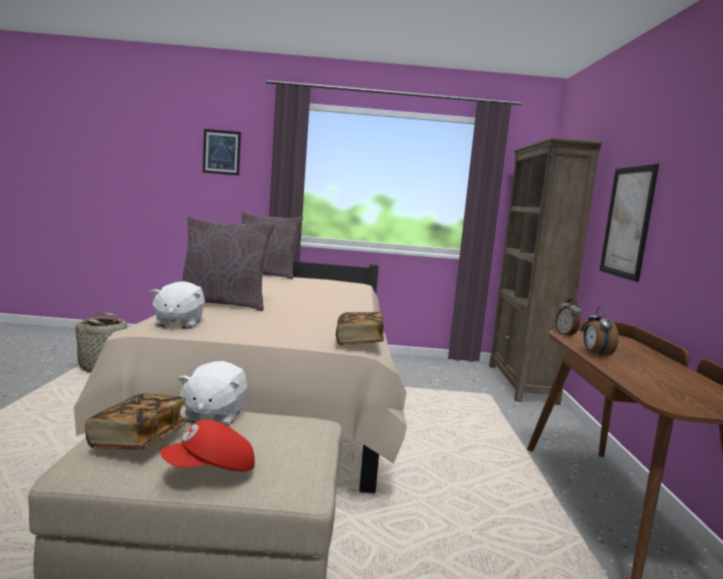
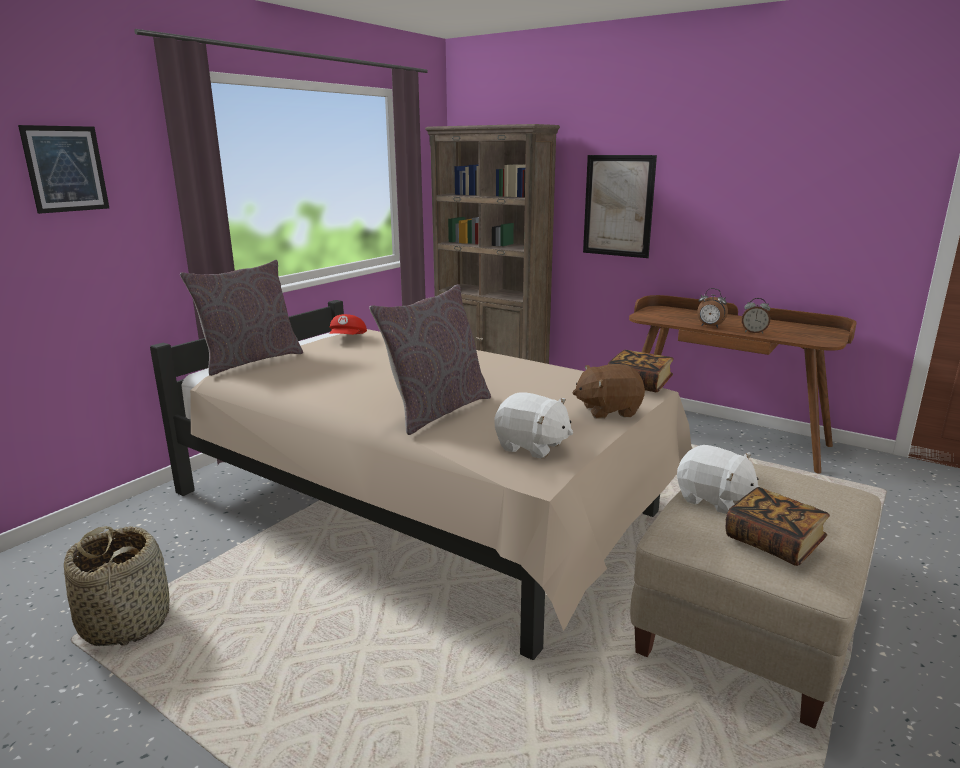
camera: 55 degrees left, 10 degrees up
red cap [160,420,255,472] -> red cap moved to [330,314,367,335]
alarm clock [555,299,582,337] -> alarm clock moved to [742,298,770,333]
none -> brown plush toy [573,364,645,419]

